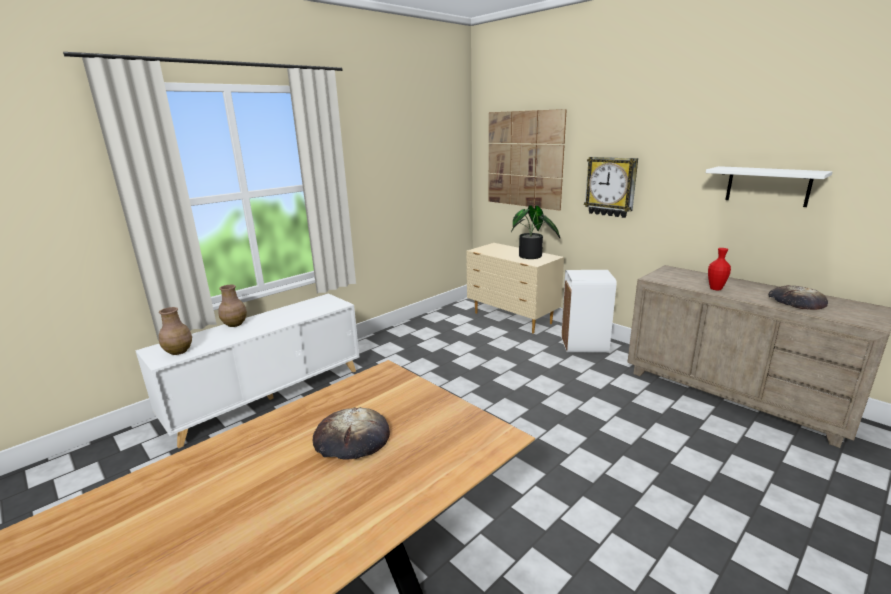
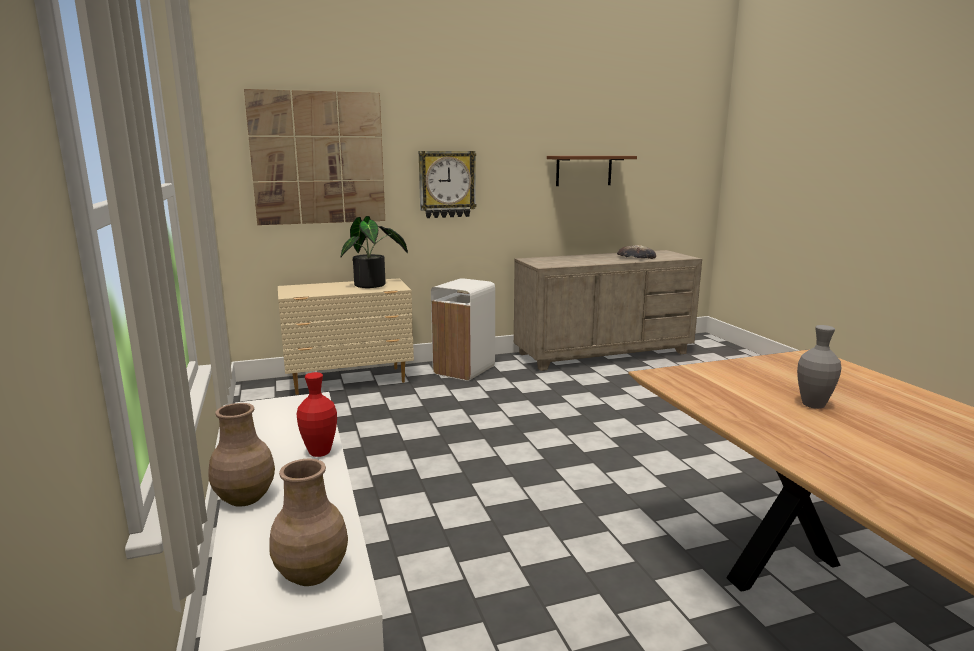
camera: 65 degrees left, 5 degrees down
bread [313,407,390,460] -> grey vase [797,325,842,409]
white shelf [706,166,833,207] -> brown shelf [547,156,637,186]
red vase [708,248,731,290] -> red vase moved to [297,372,337,457]

